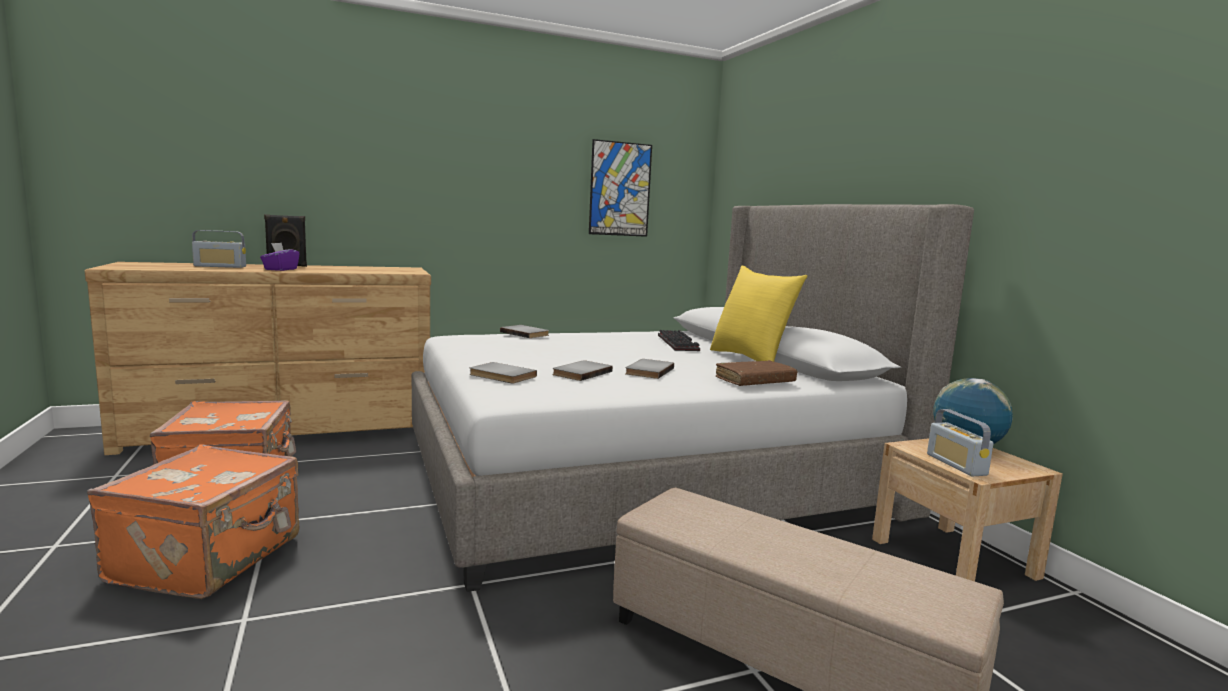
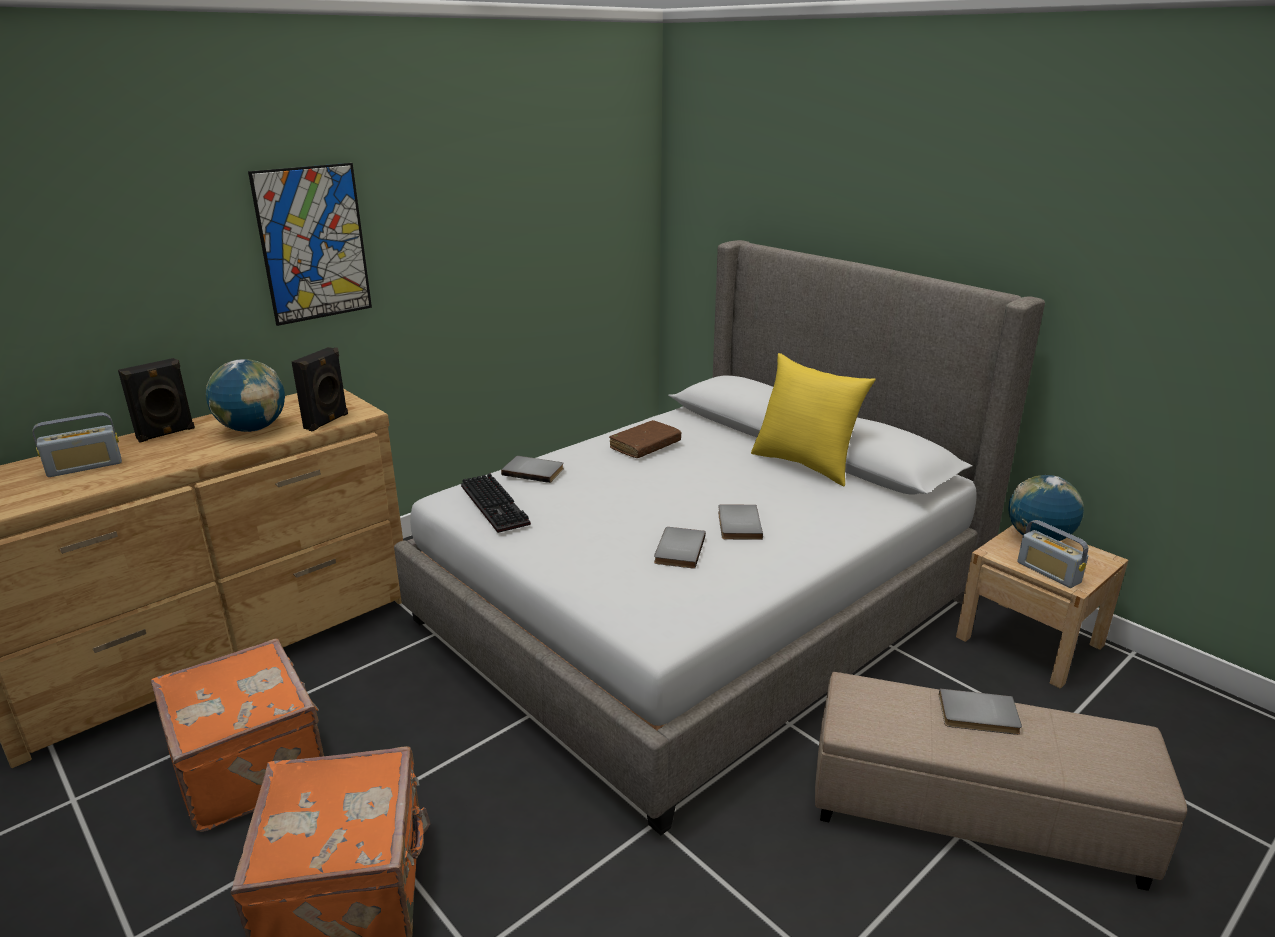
camera: 20 degrees left, 15 degrees up
purple tissue box [260,243,300,271] -> none
grey book [469,362,537,384] -> grey book moved to [939,689,1022,735]
picture [589,139,652,237] -> picture moved to [248,163,372,326]
keyboard [658,330,700,351] -> keyboard moved to [461,473,531,533]
brown book [716,360,798,386] -> brown book moved to [609,420,681,458]
none -> globe [206,359,285,432]
none -> black speaker [292,347,348,431]

